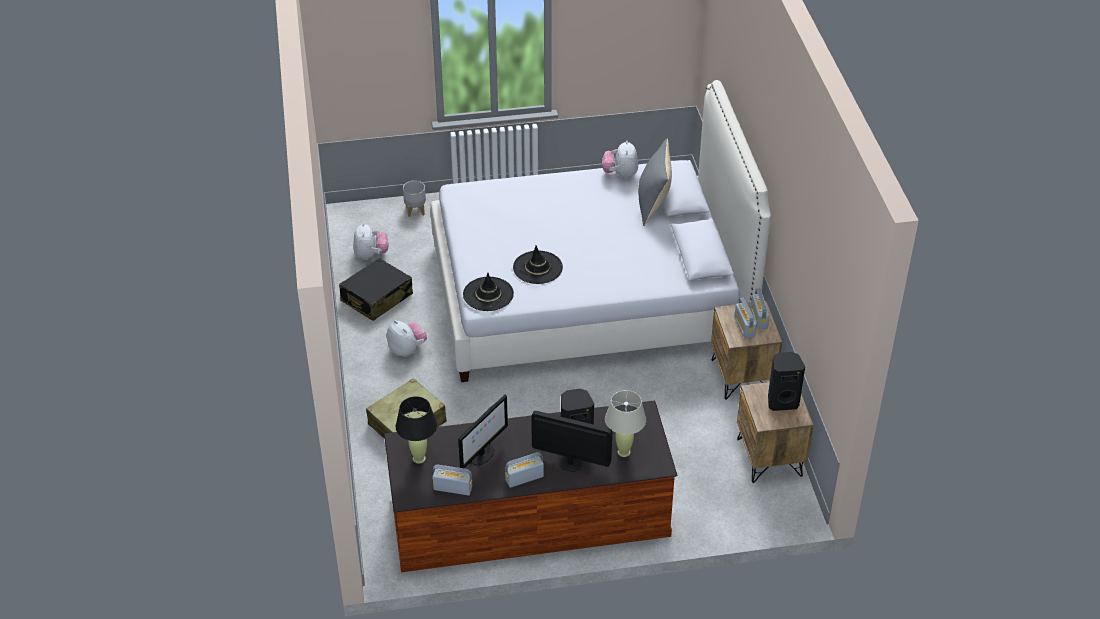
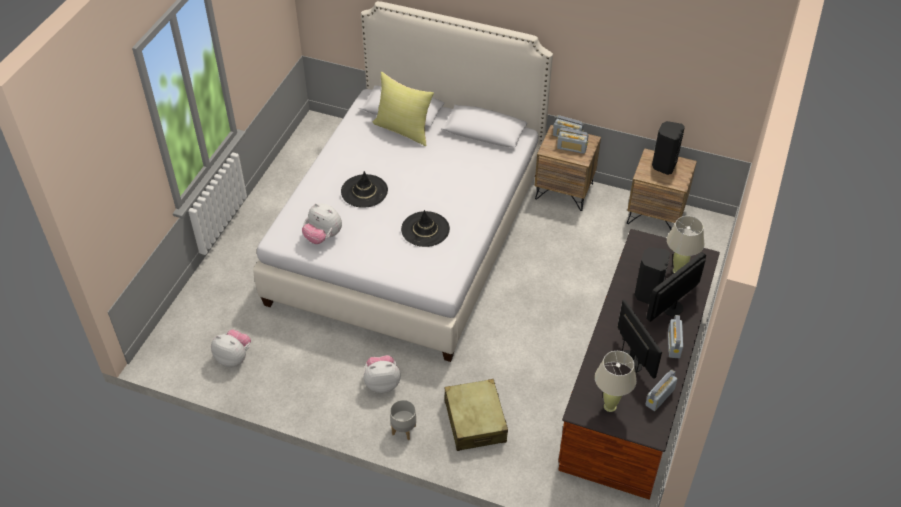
camera: 60 degrees left, 5 degrees up
black suitcase [339,258,413,321] -> none
black table lamp [396,396,437,464] -> beige table lamp [595,351,637,412]
grey planter [403,181,426,217] -> grey planter moved to [390,400,416,440]
black hat [463,273,514,311] -> black hat moved to [341,171,388,208]
plush toy [602,140,638,179] -> plush toy moved to [302,203,342,244]
grey pillow [638,139,672,226] -> yellow pillow [373,72,434,146]

